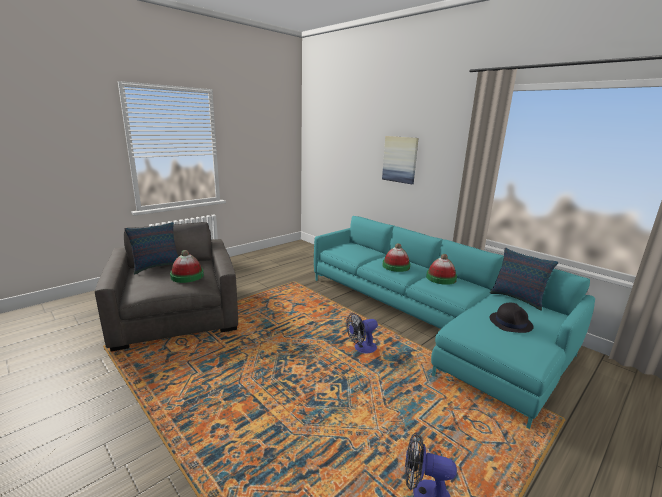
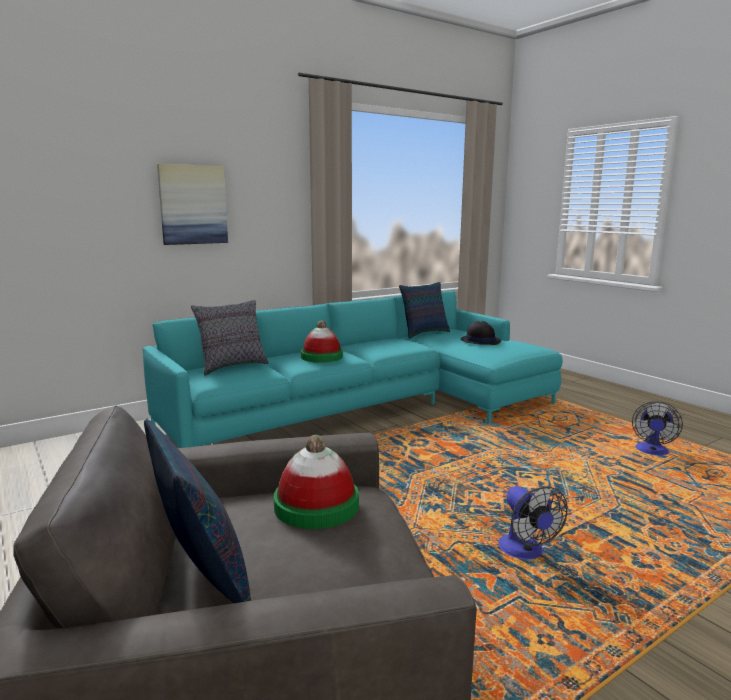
camera: 80 degrees left, 5 degrees down
fan [346,313,378,354] -> fan moved to [498,486,568,560]
hat [426,254,457,285] -> none
none -> grey pillow [191,300,268,376]

